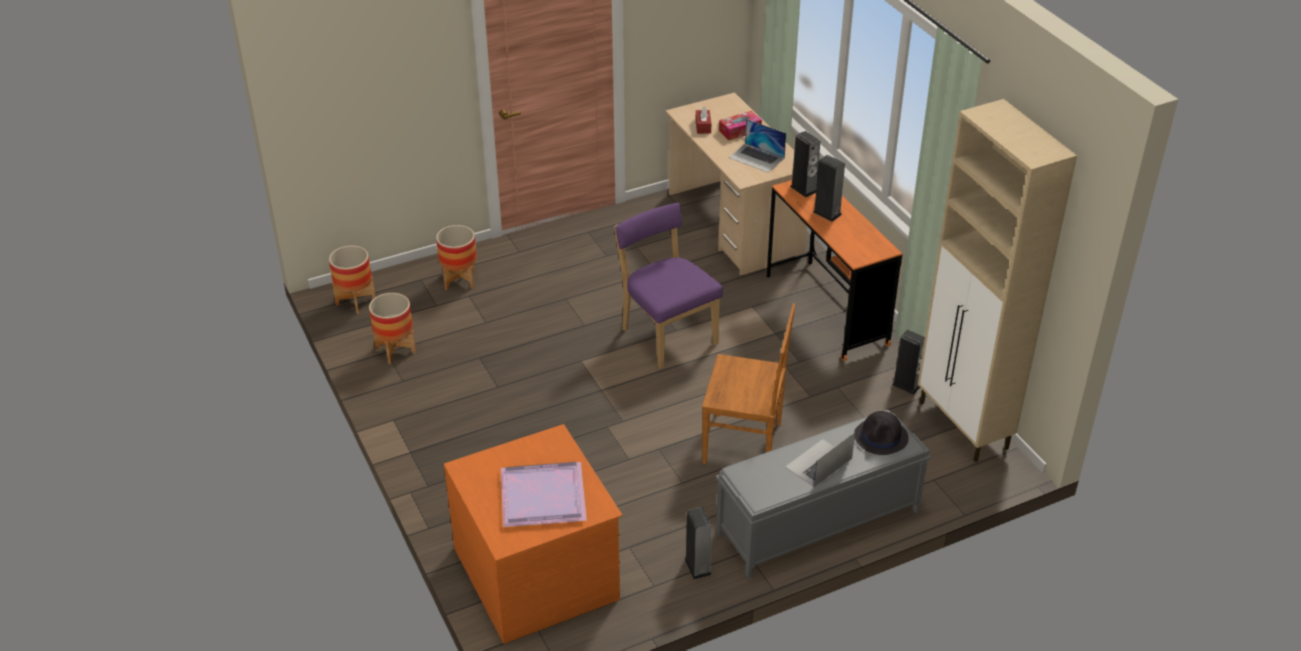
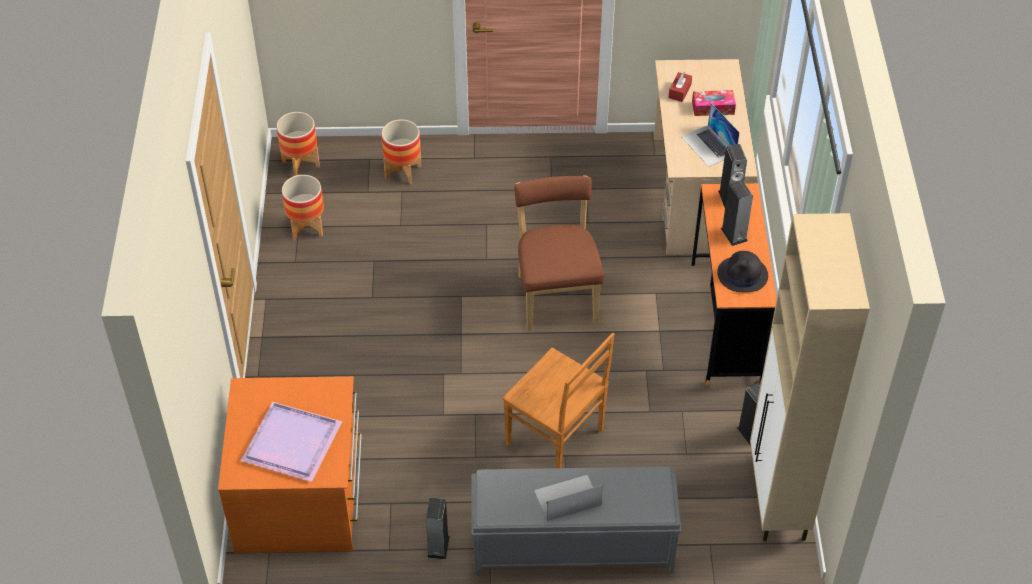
camera: 25 degrees right, 10 degrees up
purple chair [614,203,723,369] -> brown chair [514,175,604,331]
black hat [854,411,909,455] -> black hat moved to [717,251,768,292]

